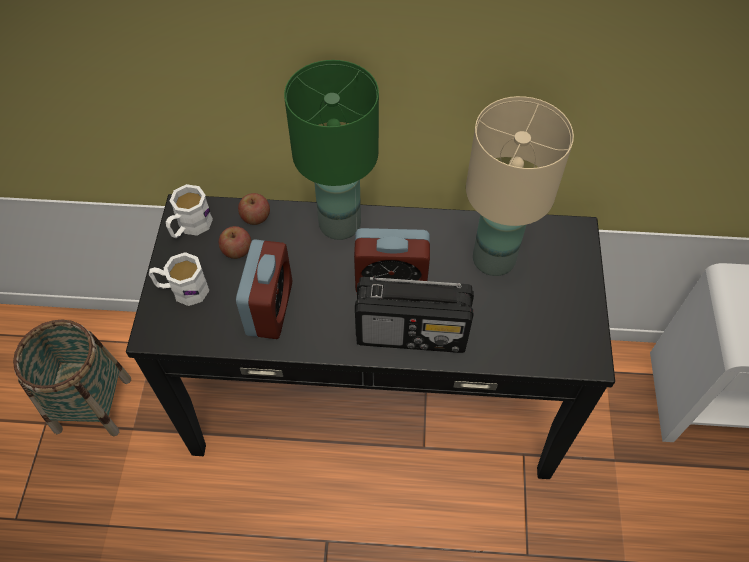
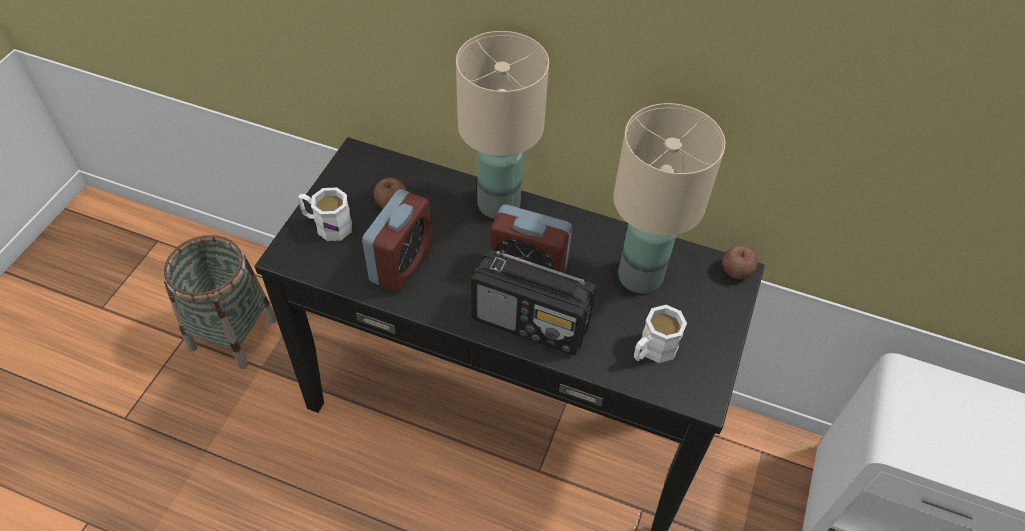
camera: 15 degrees right, 5 degrees down
white mug [166,184,213,238] -> white mug moved to [634,305,687,363]
apple [238,193,270,225] -> apple moved to [723,245,758,279]
green table lamp [284,60,379,240] -> beige table lamp [456,31,549,219]

